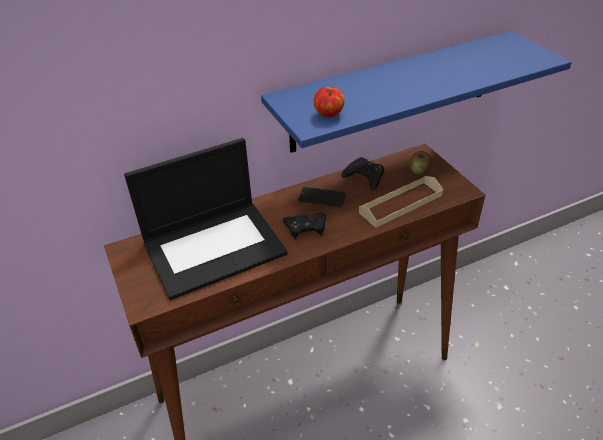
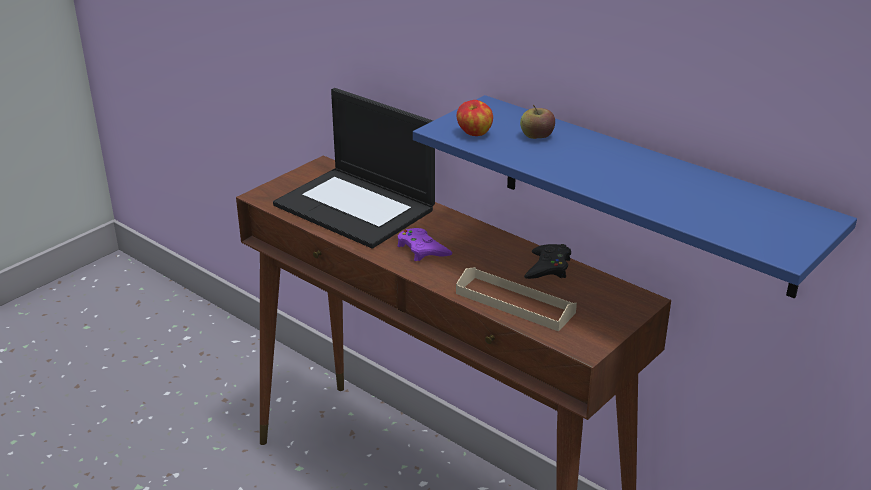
camera: 65 degrees right, 10 degrees down
black game controller [282,213,326,239] -> purple game controller [398,228,452,261]
phone [298,187,346,207] -> none
apple [410,151,432,174] -> apple moved to [520,105,555,139]

